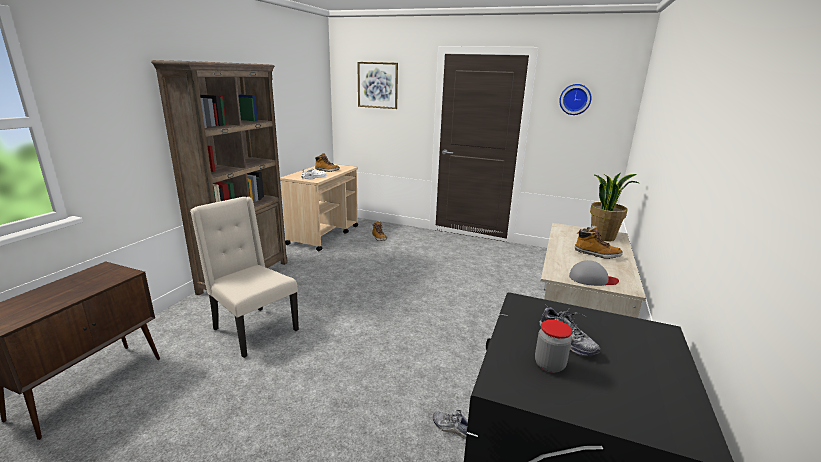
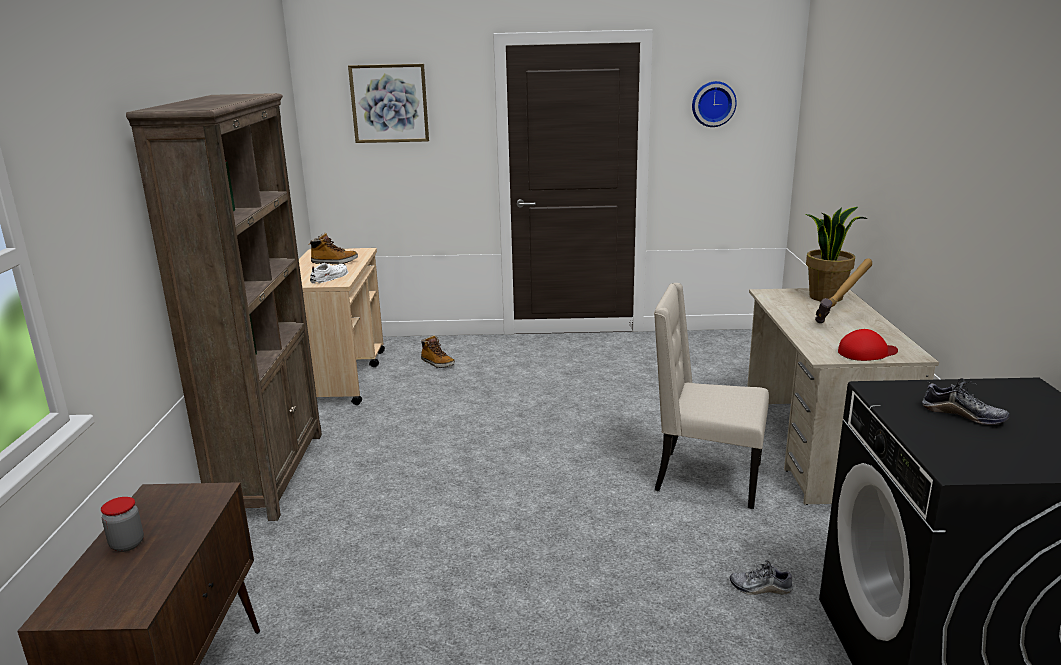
camera: 20 degrees left, 0 degrees up
beige chair [190,197,299,358] -> beige chair moved to [654,283,769,509]
jar [535,320,572,373] -> jar moved to [101,497,144,552]
grey cap [569,260,619,286] -> red cap [838,329,898,361]
boot [575,226,623,259] -> hammer [815,258,872,323]

